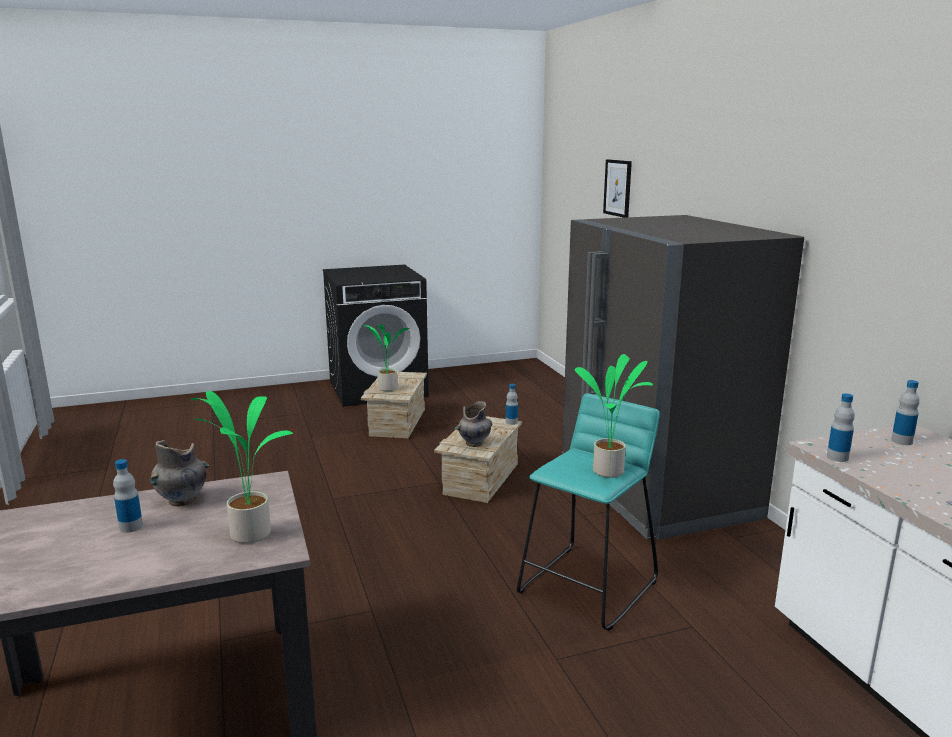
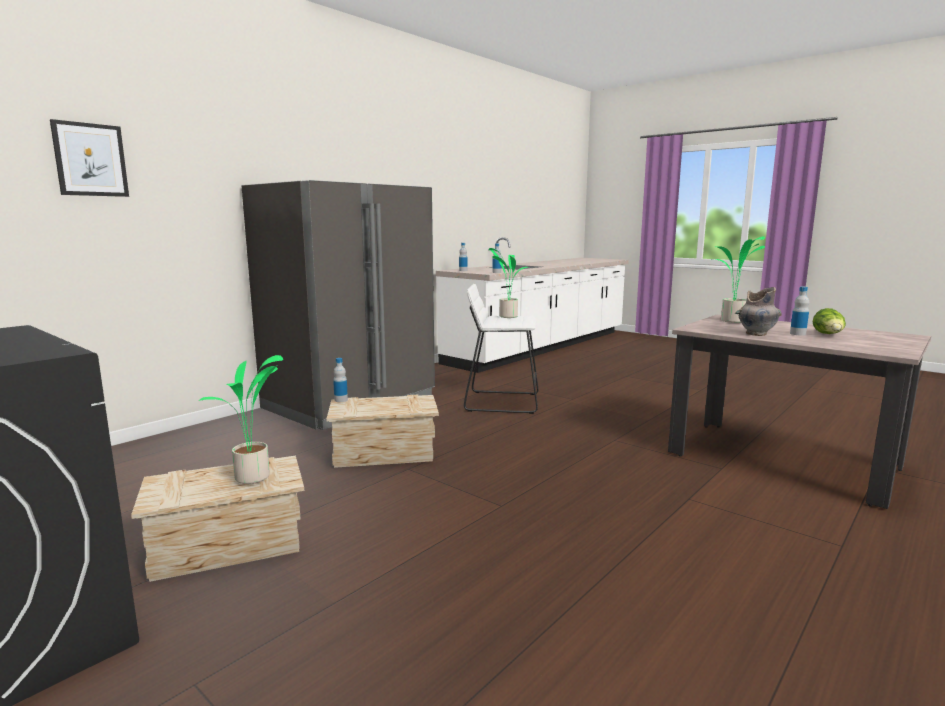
camera: 120 degrees left, 5 degrees down
grey vase [455,401,492,447] -> none
turquoise stool [517,393,660,631] -> white stool [464,284,539,414]
none -> lettuce [813,308,846,334]

